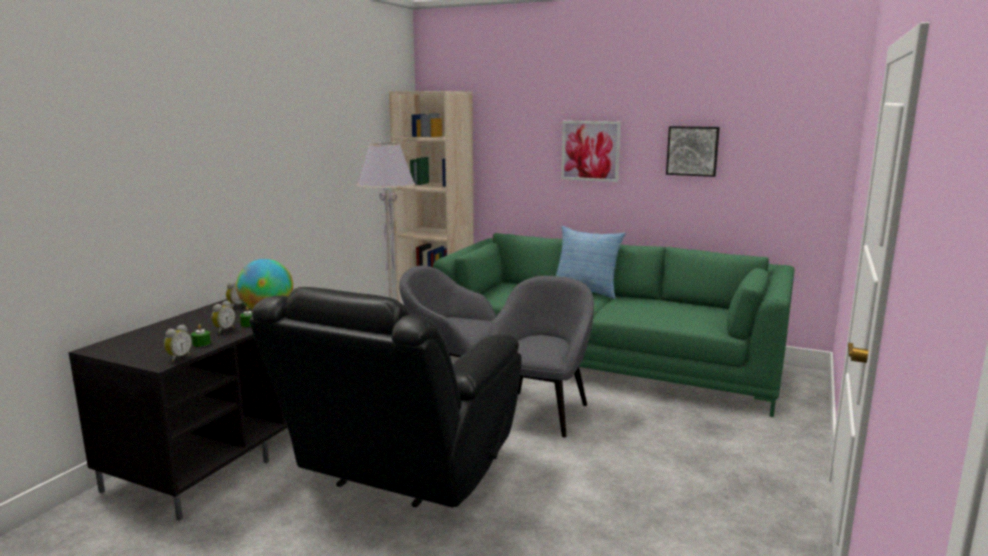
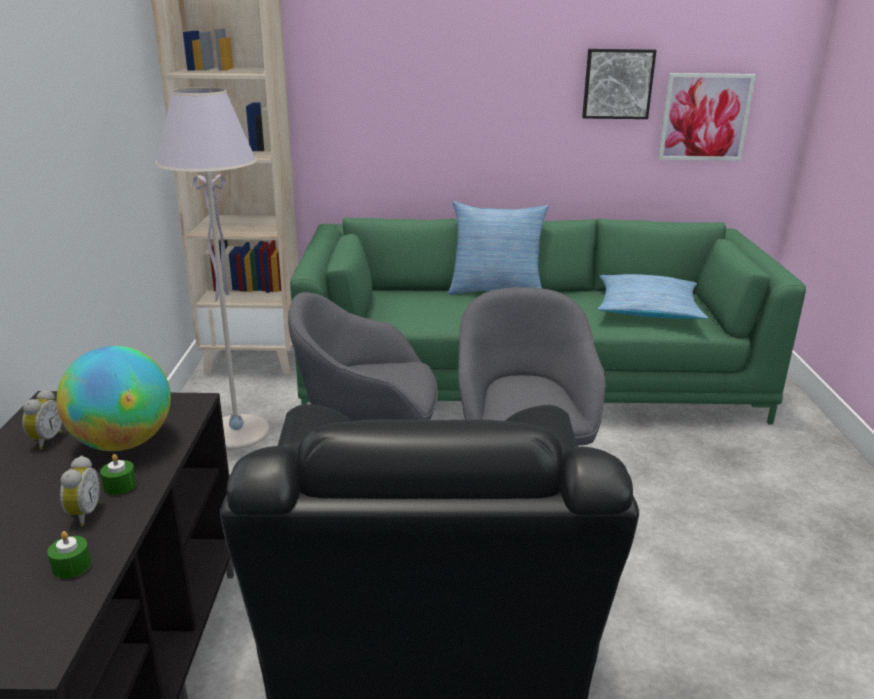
camera: 25 degrees left, 10 degrees up
alarm clock [164,324,192,362] -> none
picture [561,121,621,182] -> picture moved to [658,73,756,161]
none -> pillow [598,274,708,319]

